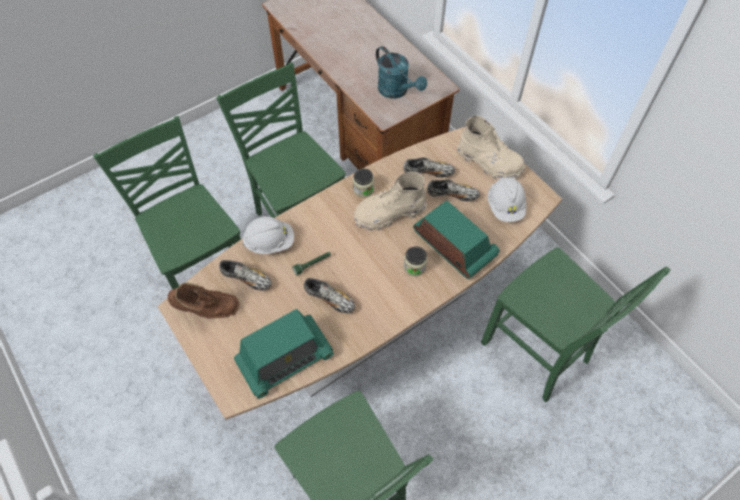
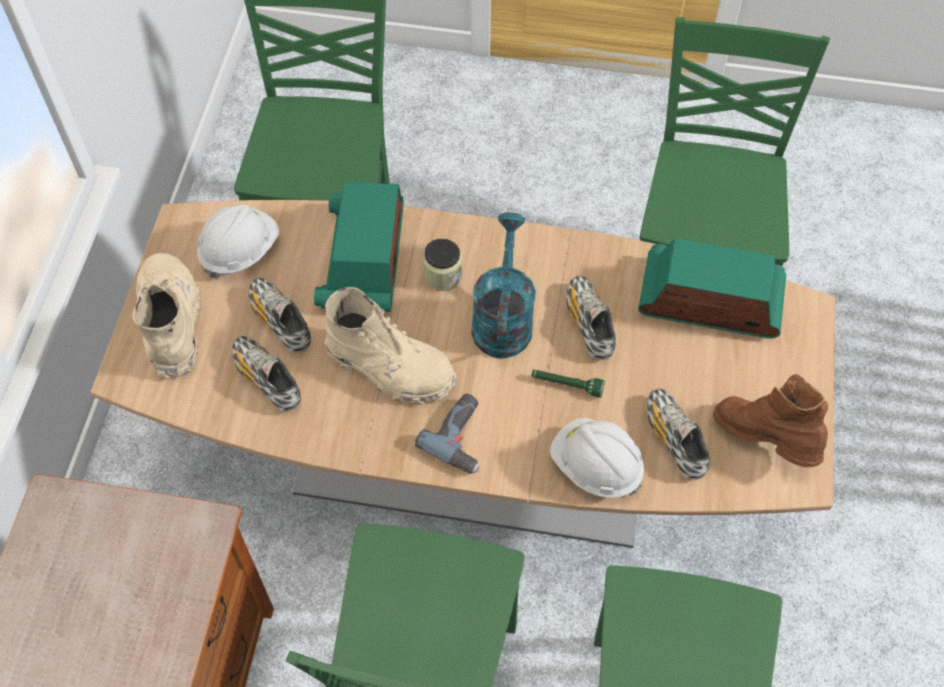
camera: 135 degrees left, 0 degrees up
jar [353,169,374,198] -> none
turquoise watering can [376,46,427,99] -> turquoise watering can moved to [471,213,536,358]
none -> power drill [415,394,480,474]

